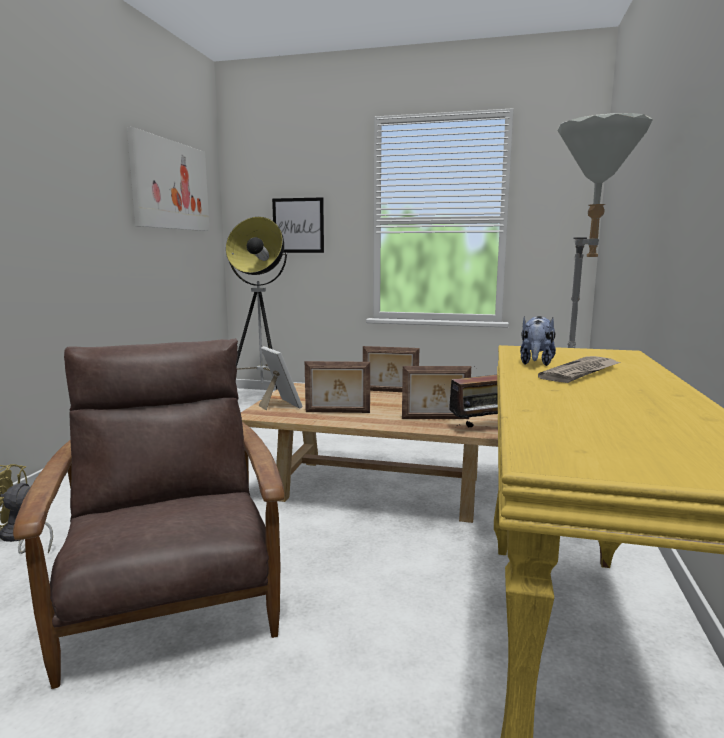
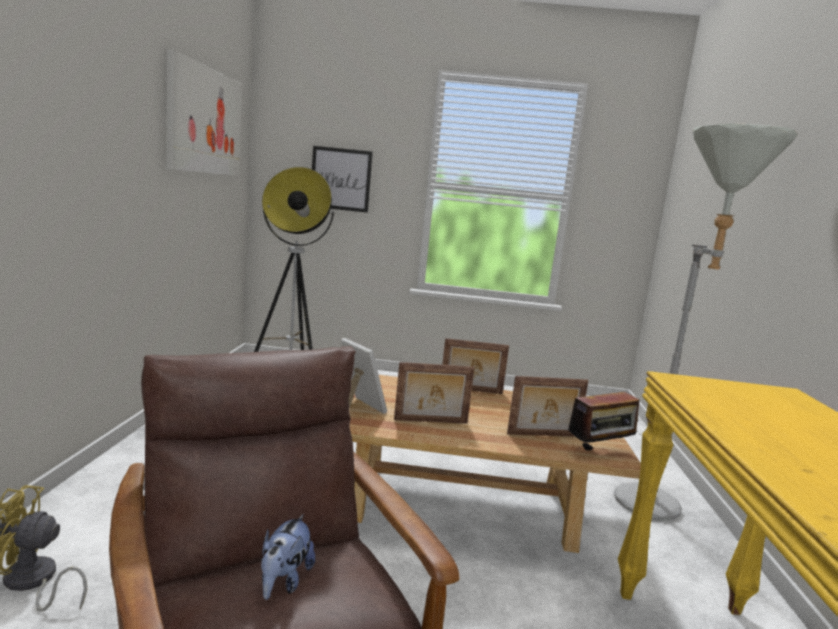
camera: 10 degrees left, 0 degrees up
plush toy [520,316,556,366] -> plush toy moved to [261,514,315,600]
newspaper [538,356,621,383] -> none

